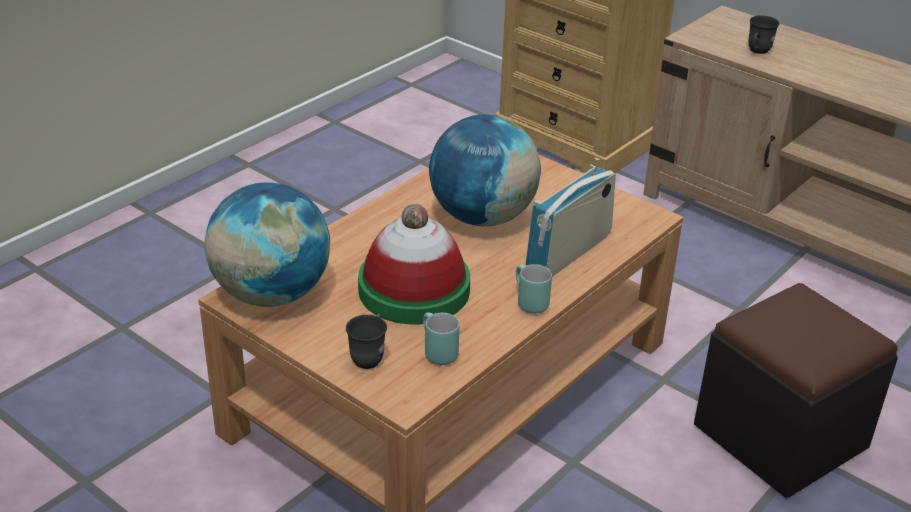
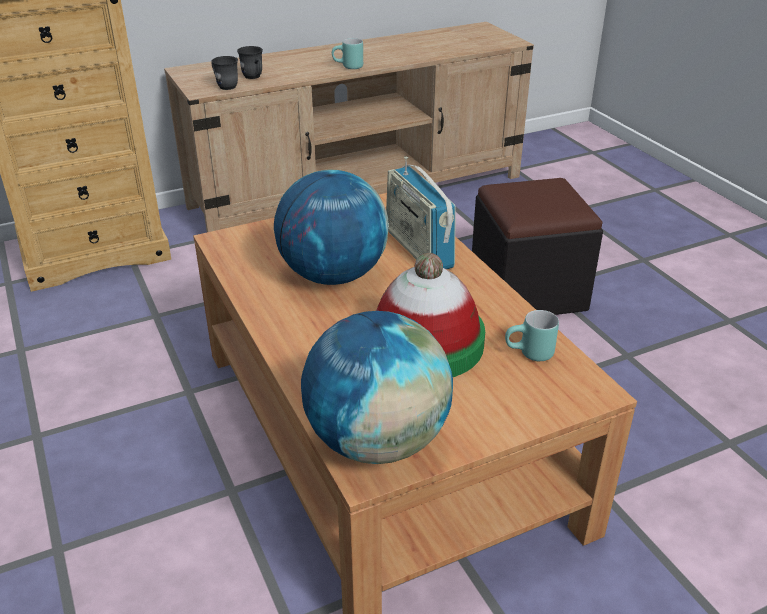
camera: 65 degrees left, 0 degrees up
grey mug [346,314,387,369] -> grey mug moved to [211,56,238,90]
turquoise mug [516,264,552,314] -> turquoise mug moved to [332,38,363,69]

